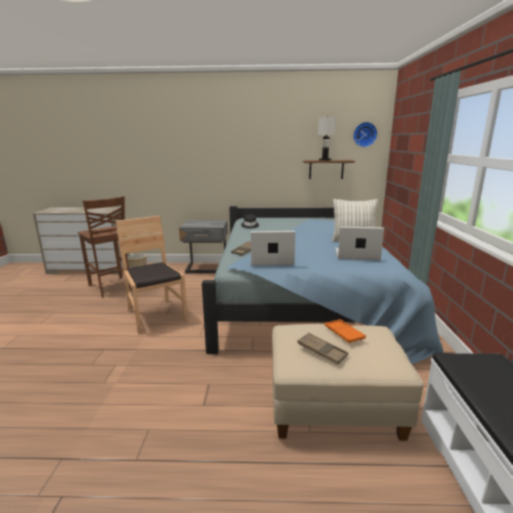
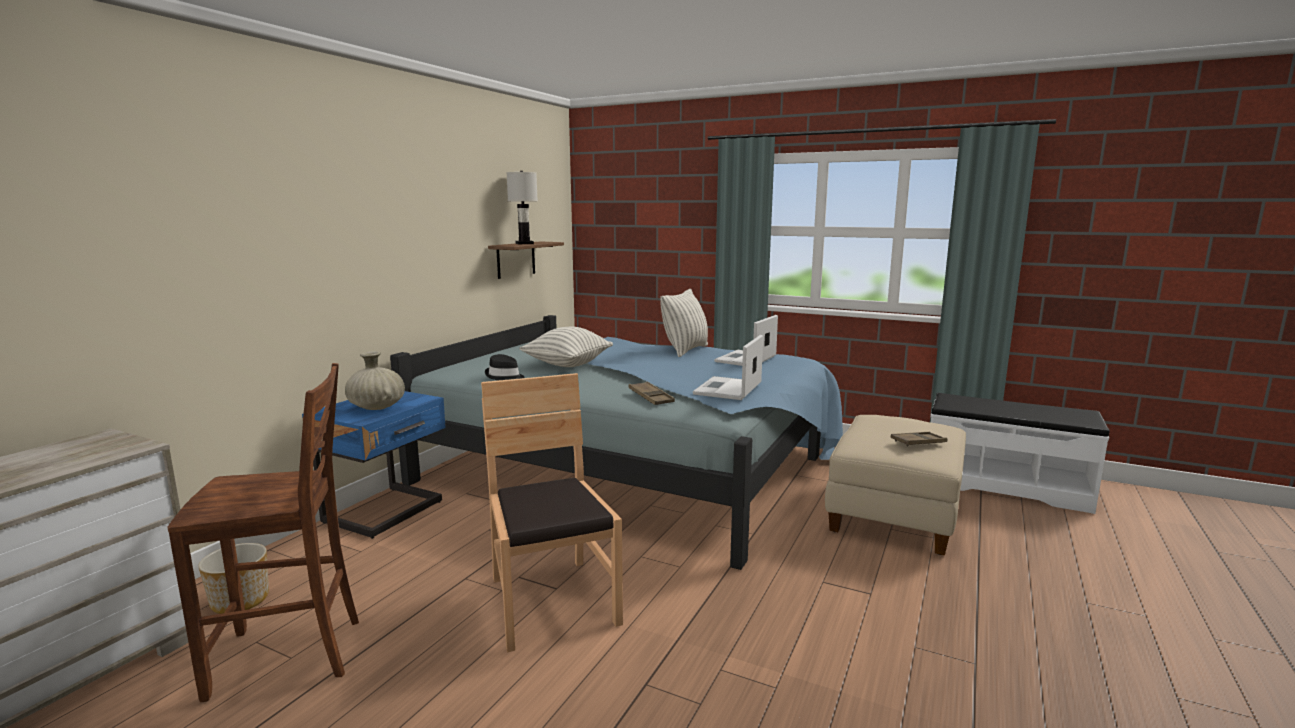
camera: 65 degrees left, 5 degrees down
brown chair [116,216,188,334] -> brown chair turned 75 degrees clockwise [481,373,623,652]
grey nightstand [179,220,228,274] -> blue nightstand [302,391,446,539]
orange tray [324,319,366,343] -> none
wall clock [353,122,377,147] -> none
none -> beige vase [345,351,405,410]
none -> pillow [519,327,613,367]

